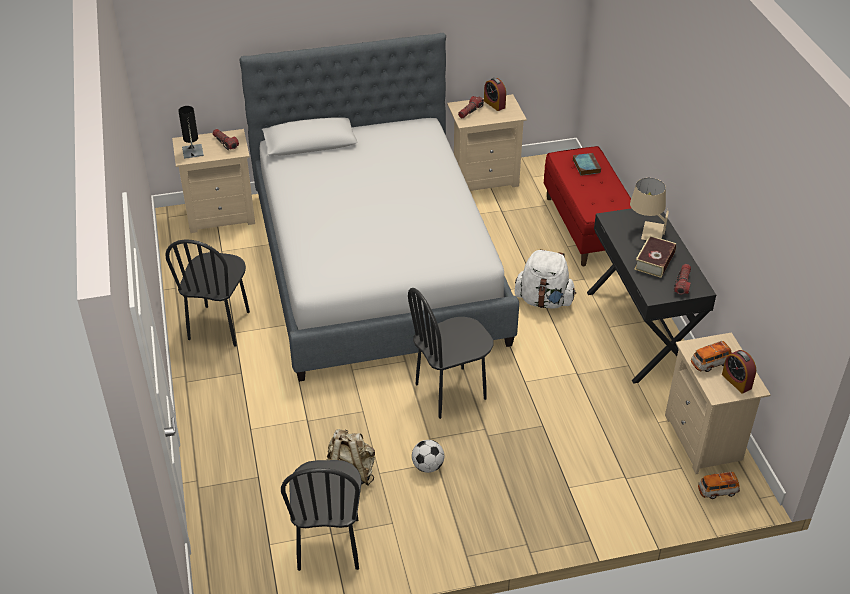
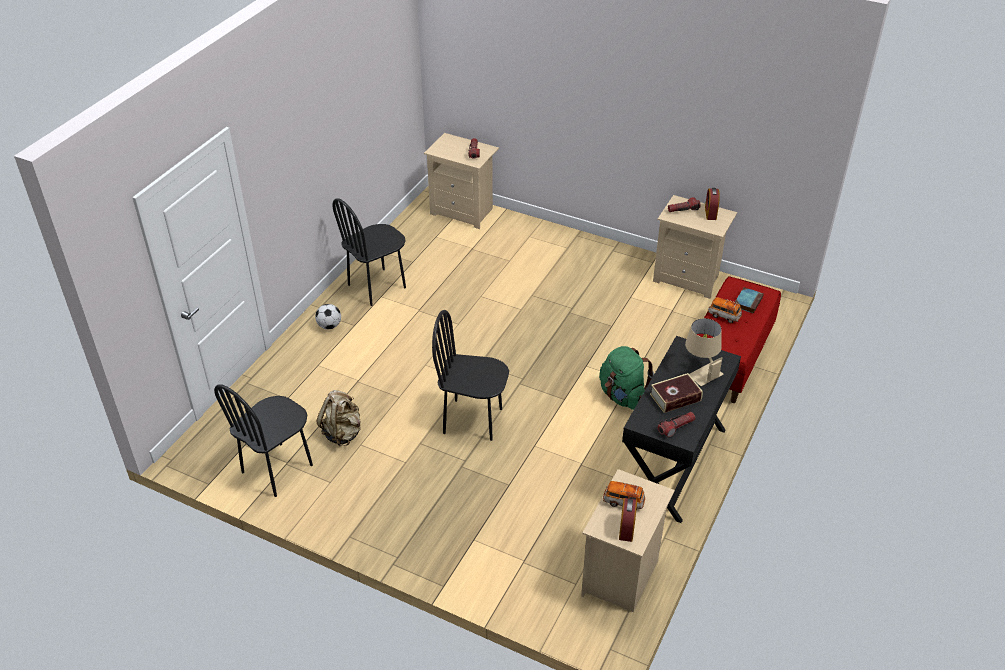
camera: 40 degrees right, 0 degrees up
black table lamp [178,106,204,159] -> none
bed [240,33,519,382] -> none
football [412,440,444,473] -> football moved to [315,304,341,329]
white backpack [515,250,576,309] -> green backpack [599,346,654,410]
toy car [698,472,740,499] -> toy car moved to [708,297,742,323]

